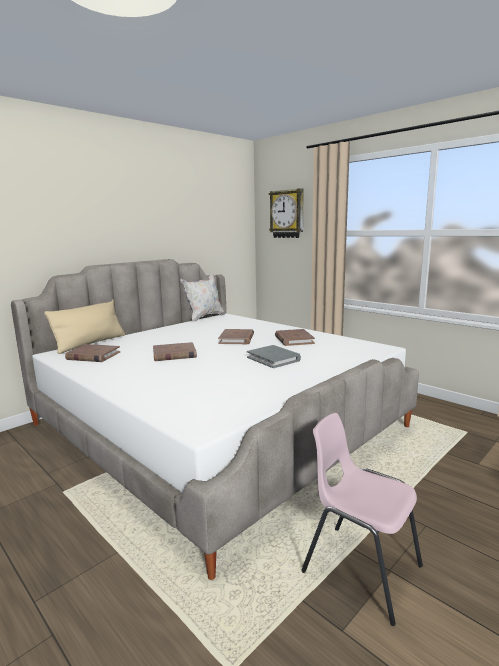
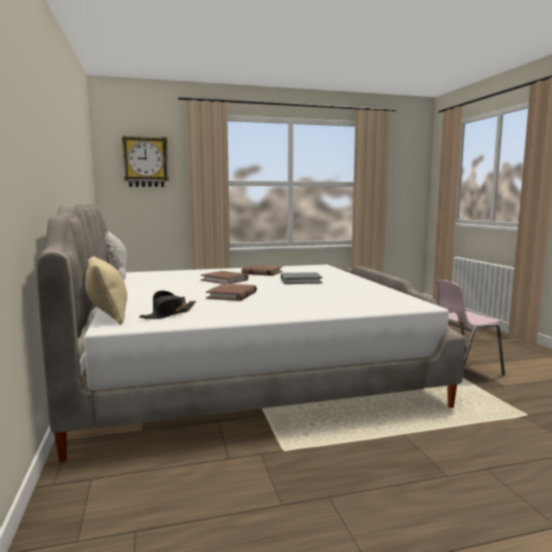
camera: 60 degrees left, 5 degrees down
brown book [65,344,120,362] -> black hat [139,291,196,319]

